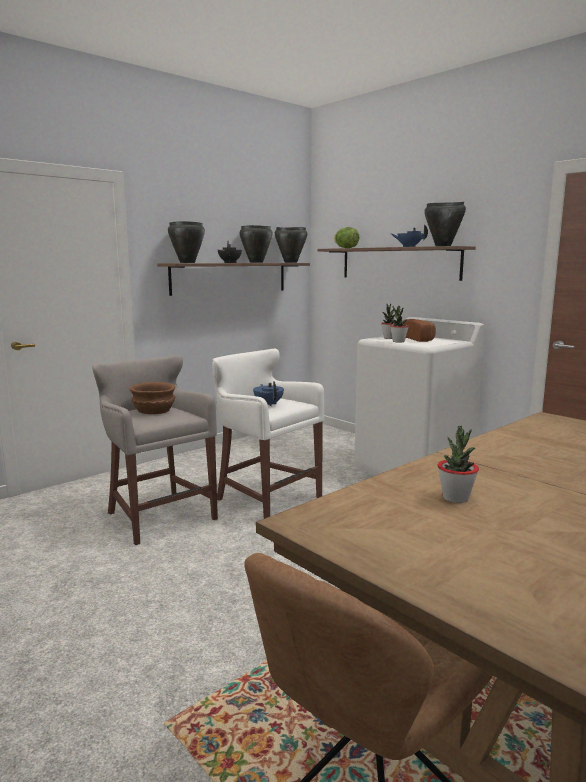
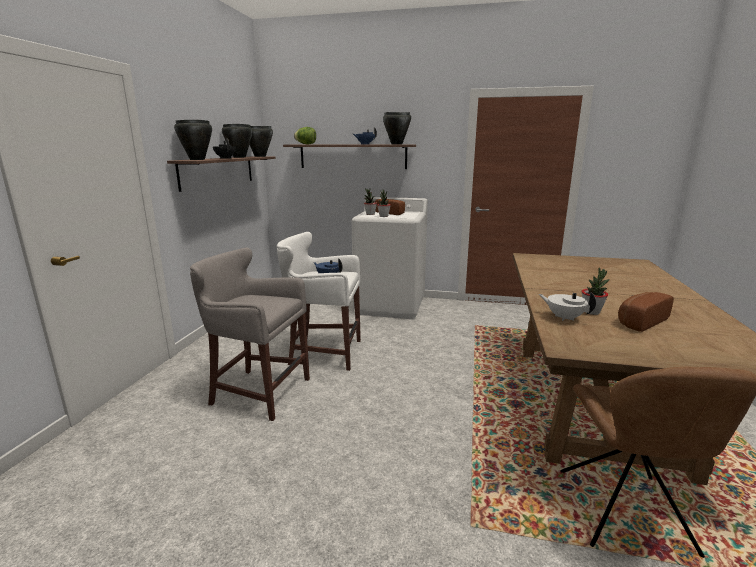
camera: 35 degrees left, 5 degrees up
brown bowl [129,382,175,414] -> none
none -> white teapot [539,292,596,321]
none -> bread [618,292,674,332]

